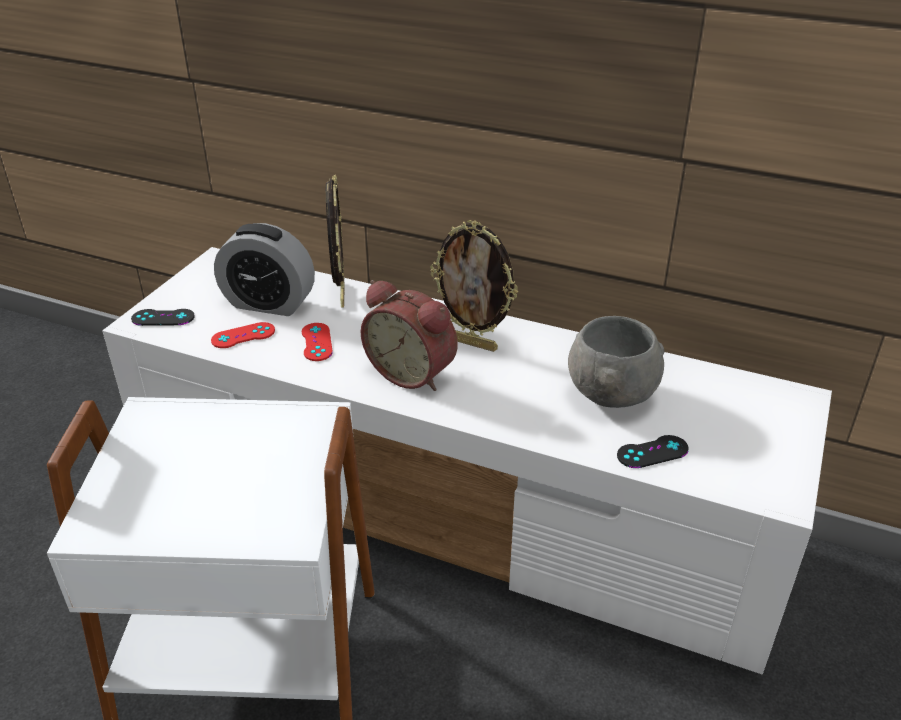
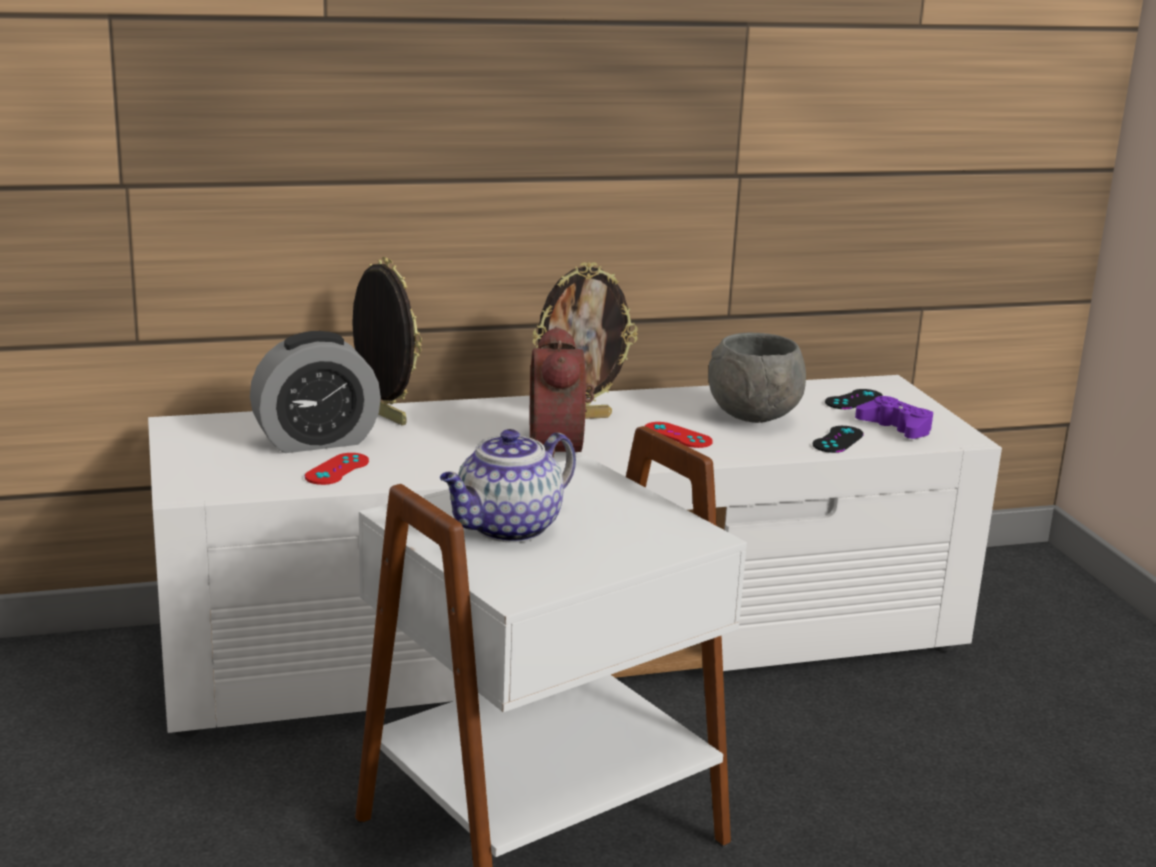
camera: 40 degrees left, 15 degrees down
black game controller [131,309,195,326] -> black game controller moved to [825,389,883,409]
red game controller [302,323,333,361] -> red game controller moved to [645,422,713,448]
alarm clock [361,280,458,391] -> alarm clock turned 90 degrees clockwise [530,326,595,458]
none -> teapot [440,429,576,543]
none -> purple game controller [855,396,933,439]

